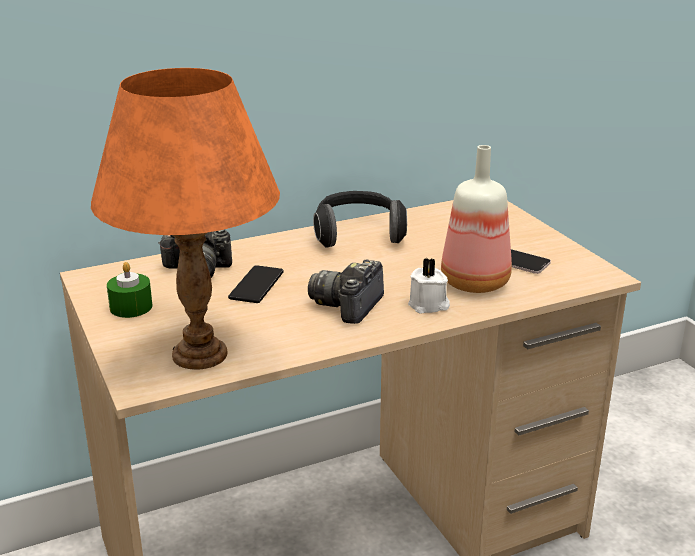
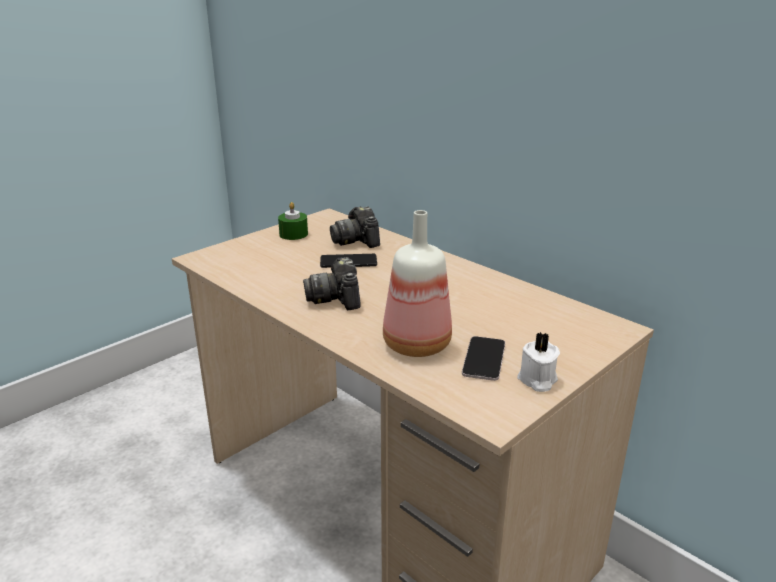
camera: 70 degrees right, 0 degrees up
orange table lamp [91,68,280,370] -> none
camera [308,260,384,324] -> camera turned 105 degrees counterclockwise [303,257,361,310]
headphones [313,191,407,248] -> none
white candle [408,258,450,314] -> white candle moved to [517,332,560,392]

